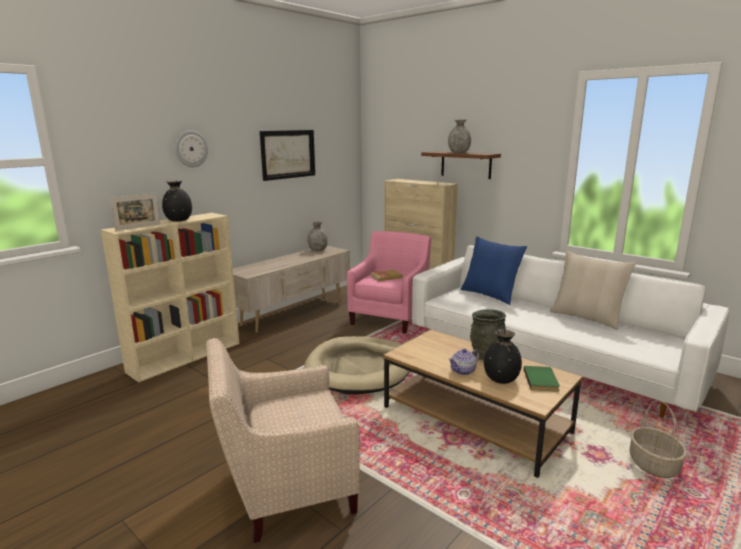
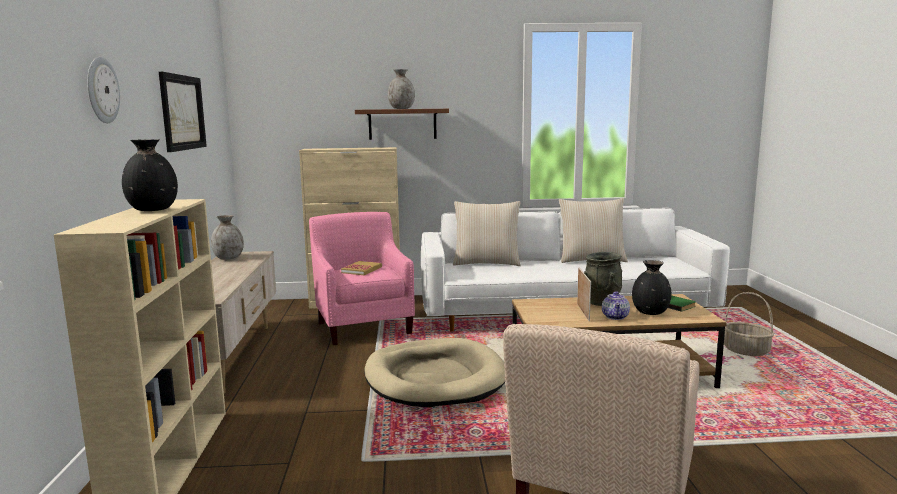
camera: 45 degrees left, 5 degrees down
picture frame [110,193,160,231] -> picture frame moved to [577,267,591,321]
blue pillow [461,237,527,305] -> beige pillow [453,201,521,266]

